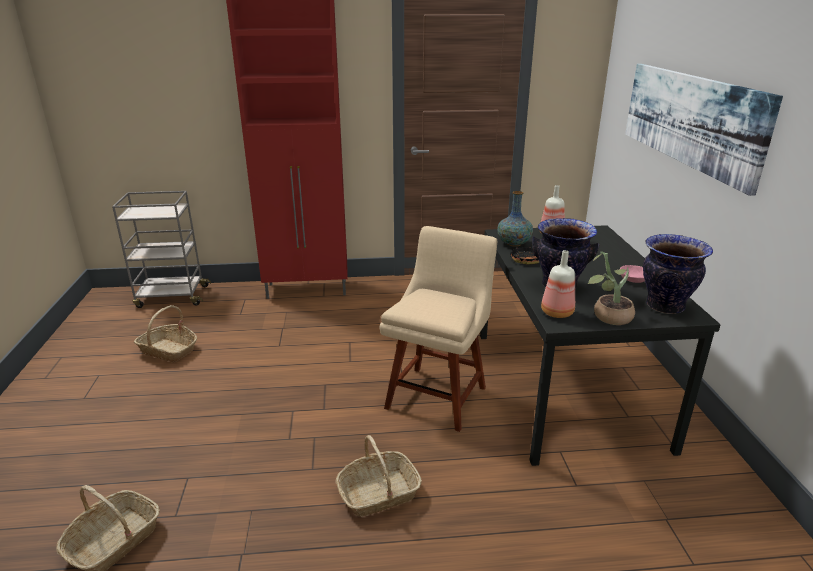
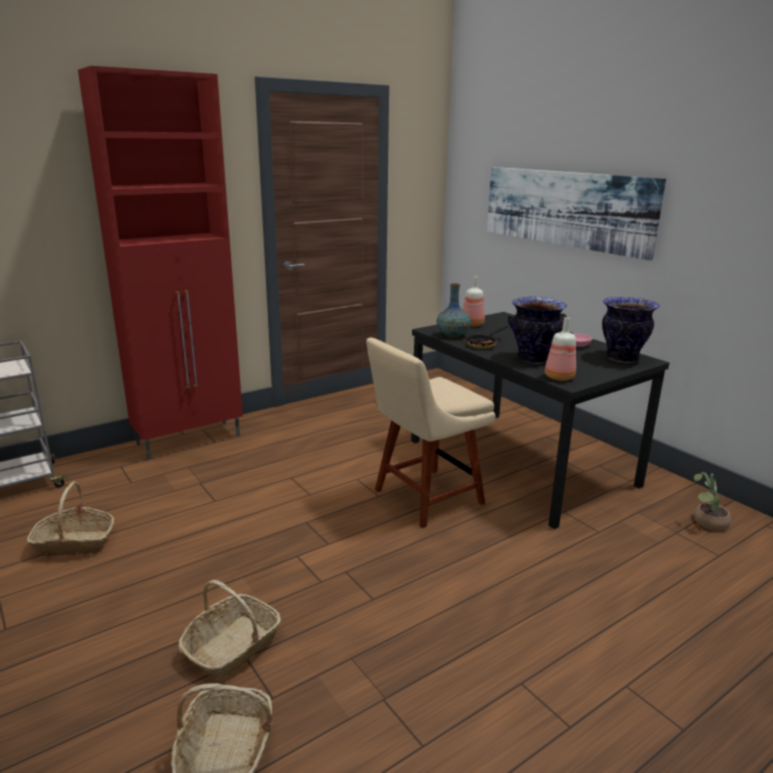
camera: 30 degrees left, 5 degrees down
basket [336,435,422,517] -> basket moved to [178,580,281,679]
beige chair [380,226,497,432] -> beige chair turned 120 degrees counterclockwise [366,338,496,528]
potted plant [588,251,635,325] -> potted plant moved to [694,472,731,531]

